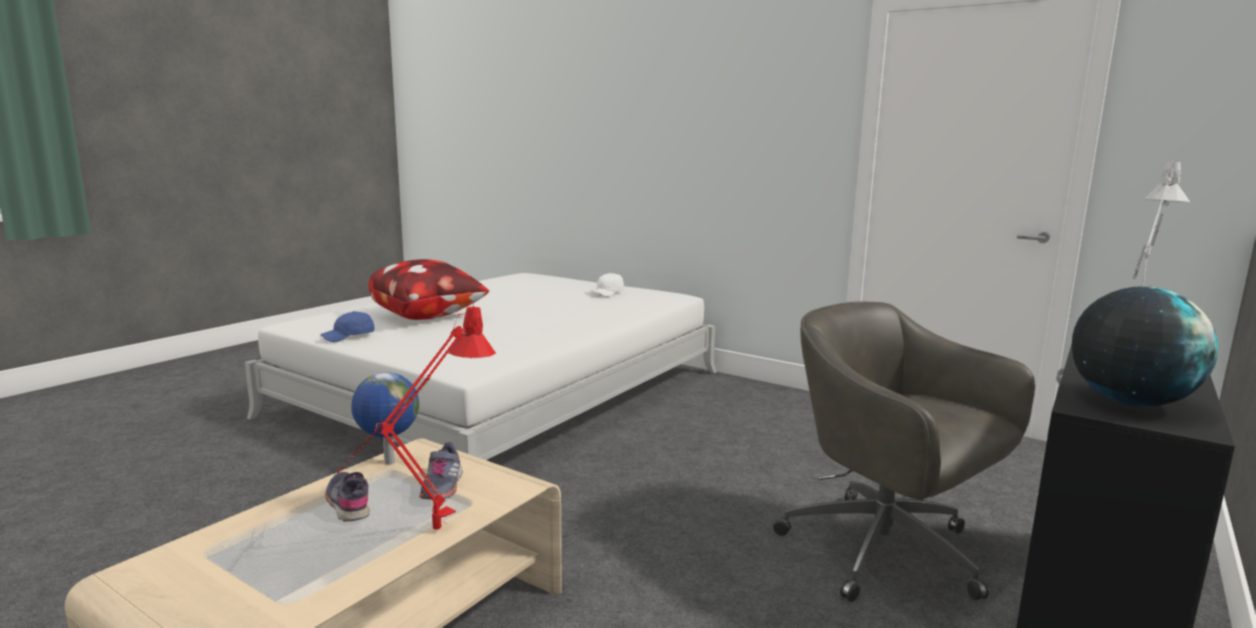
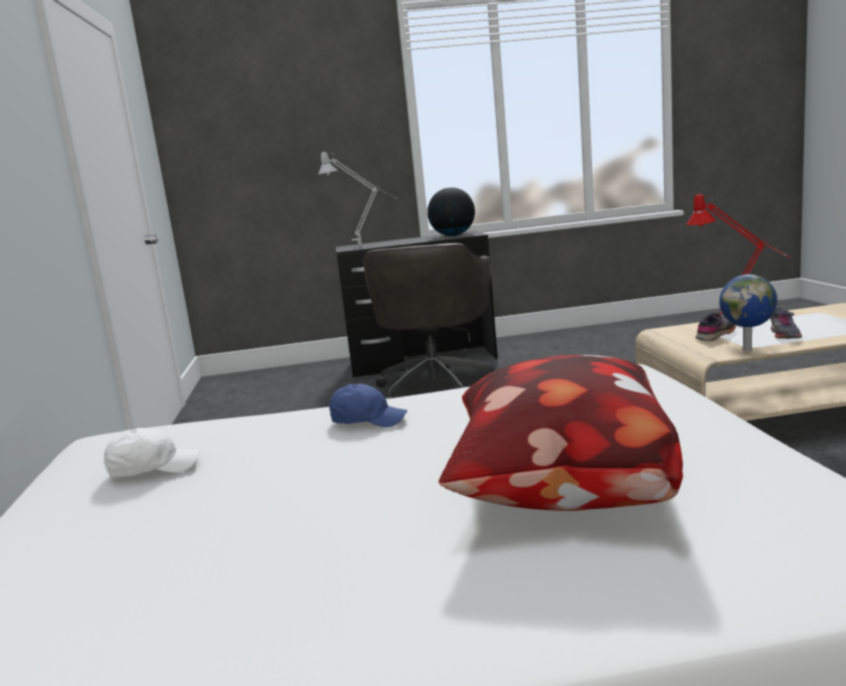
camera: 130 degrees left, 0 degrees up
blue cap [320,311,375,342] -> blue cap moved to [329,384,407,427]

